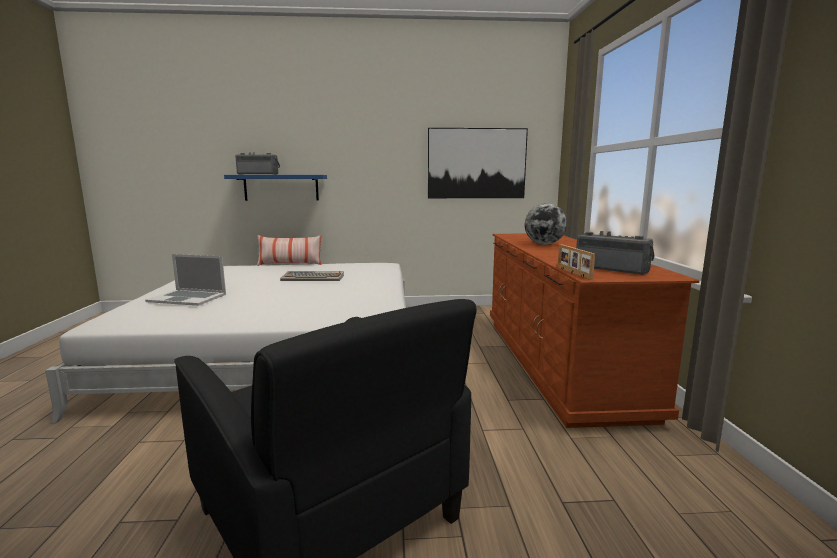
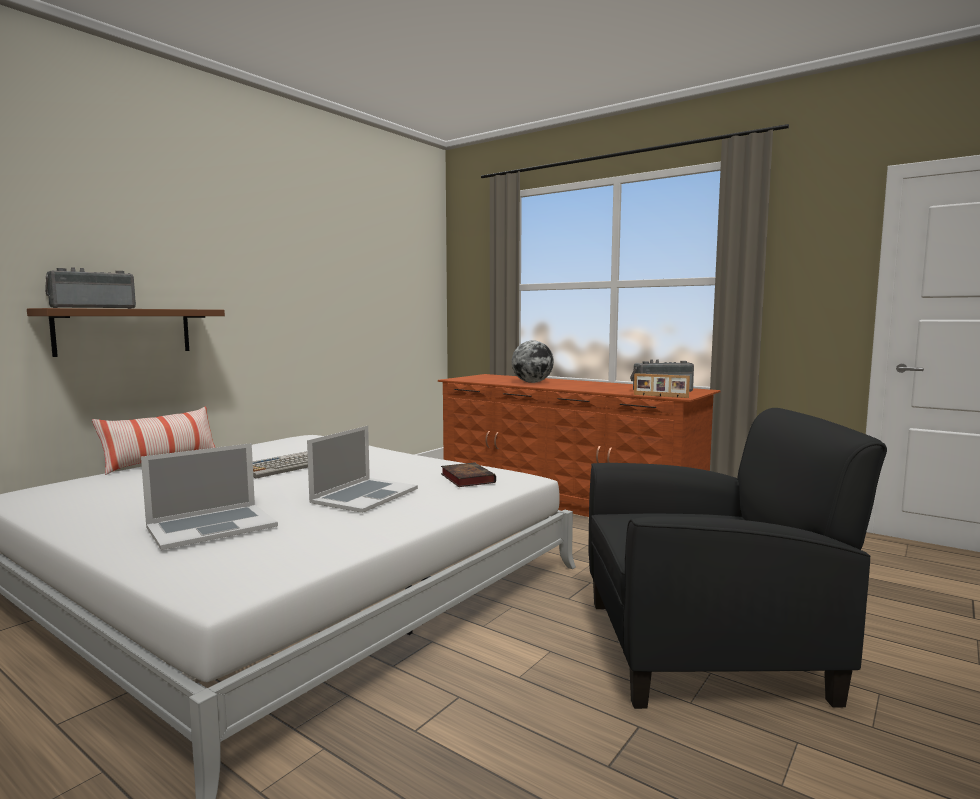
camera: 50 degrees left, 5 degrees down
blue shelf [224,175,327,201] -> brown shelf [27,308,225,357]
picture [428,128,528,198] -> none
none -> laptop [307,426,418,513]
none -> book [441,462,496,487]

